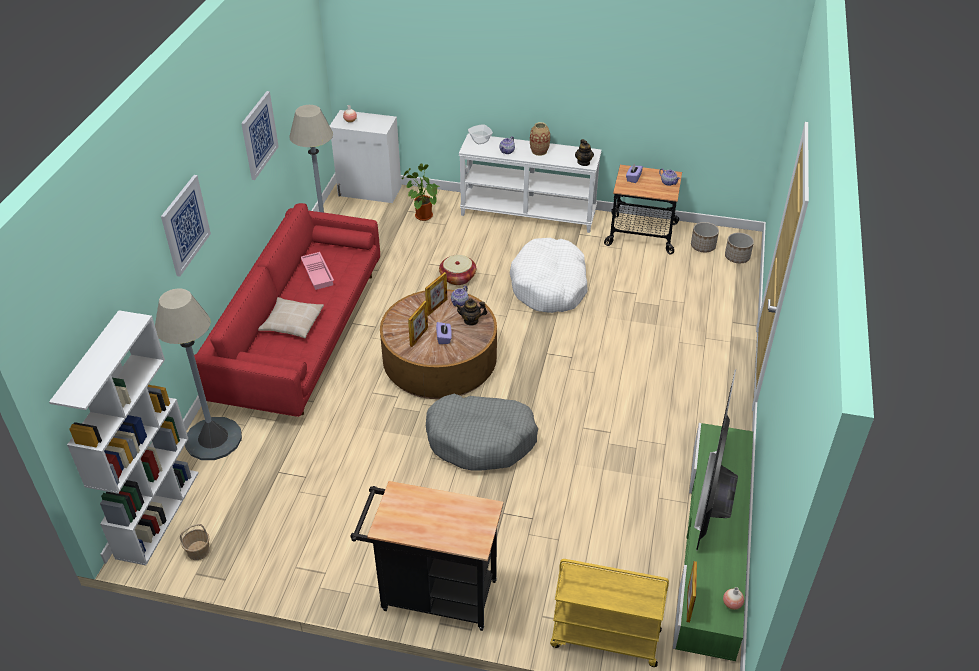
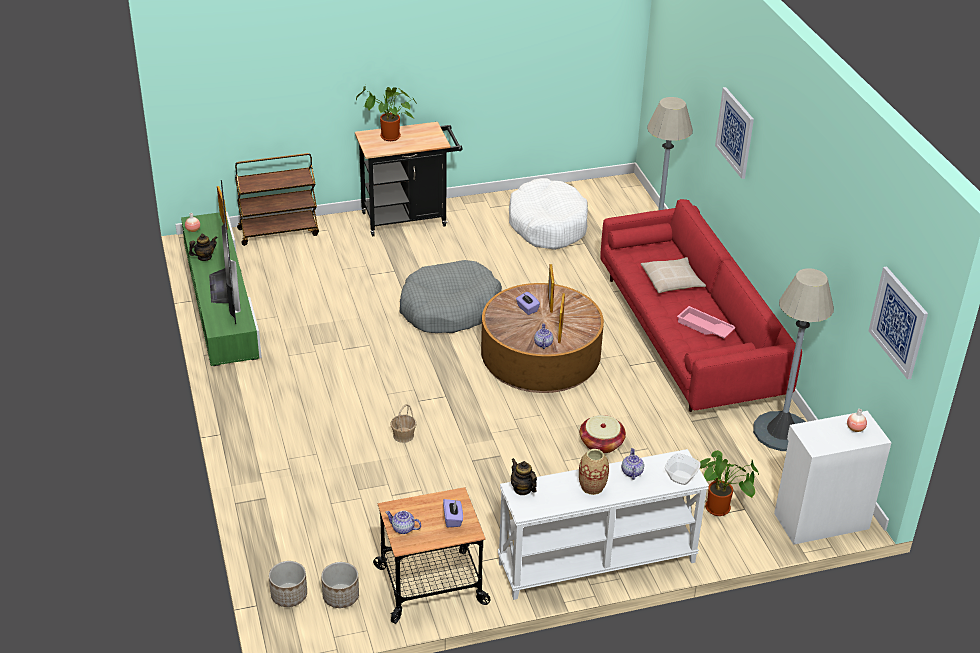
camera: 150 degrees right, 5 degrees down
white bookcase [49,310,199,565] -> none
basket [180,524,210,560] -> basket moved to [390,404,417,443]
picture [241,91,279,180] -> picture moved to [869,266,928,380]
teapot [455,298,487,326] -> teapot moved to [189,234,218,261]
white dog bed [510,238,588,313] -> white dog bed moved to [509,178,588,250]
yellow cart [550,559,669,667] -> brown cart [235,153,319,246]
none -> potted plant [356,85,417,141]

